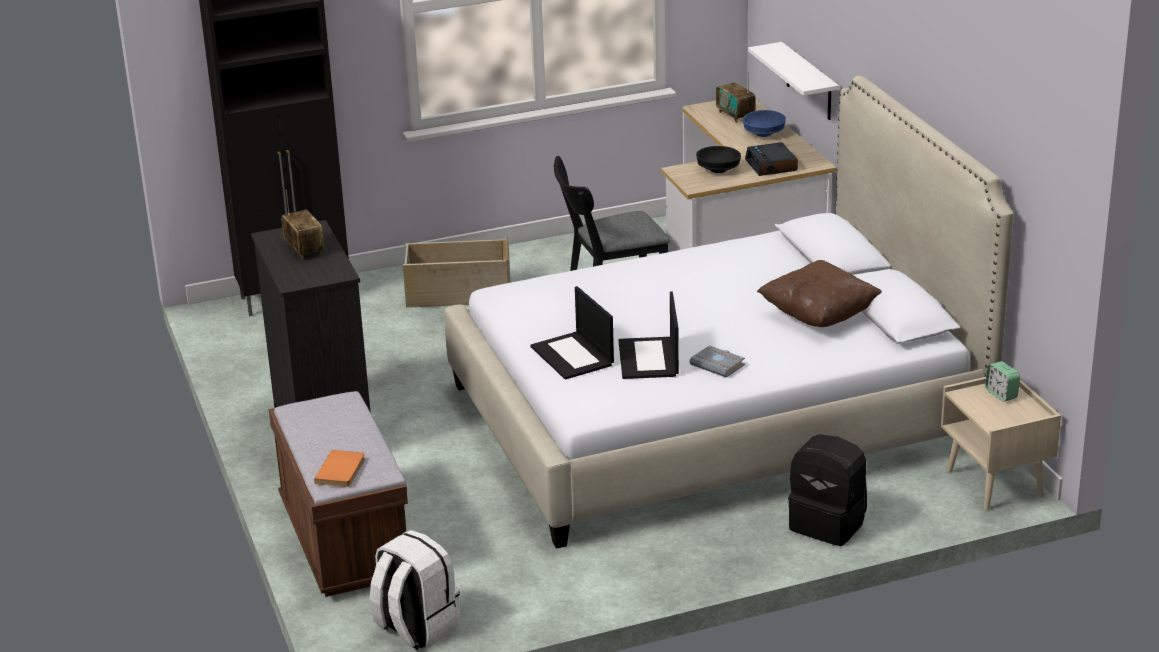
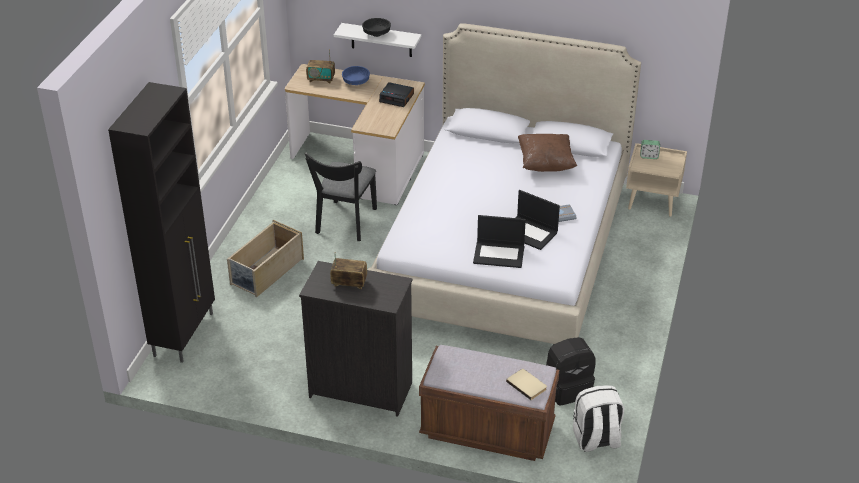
camera: 55 degrees left, 10 degrees up
orange book [314,450,365,487] -> beige book [506,369,547,400]
black bowl [696,146,741,173] -> black bowl moved to [362,18,391,37]
black backpack [788,434,867,546] -> black backpack moved to [546,337,596,405]

